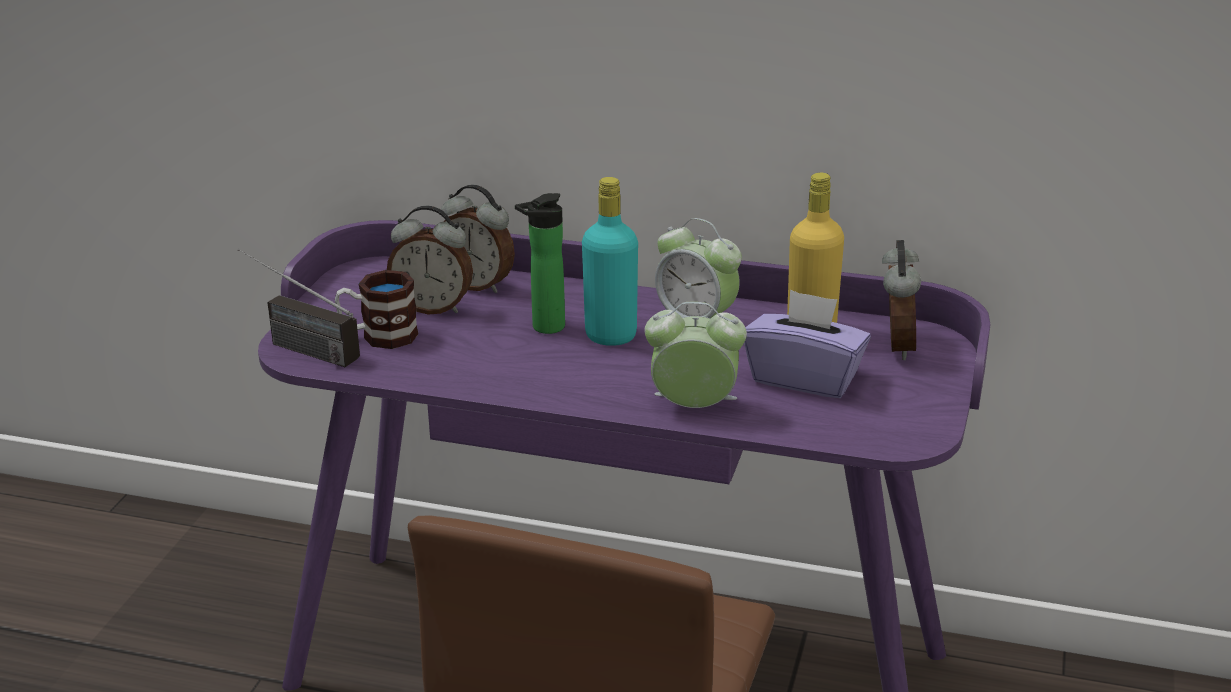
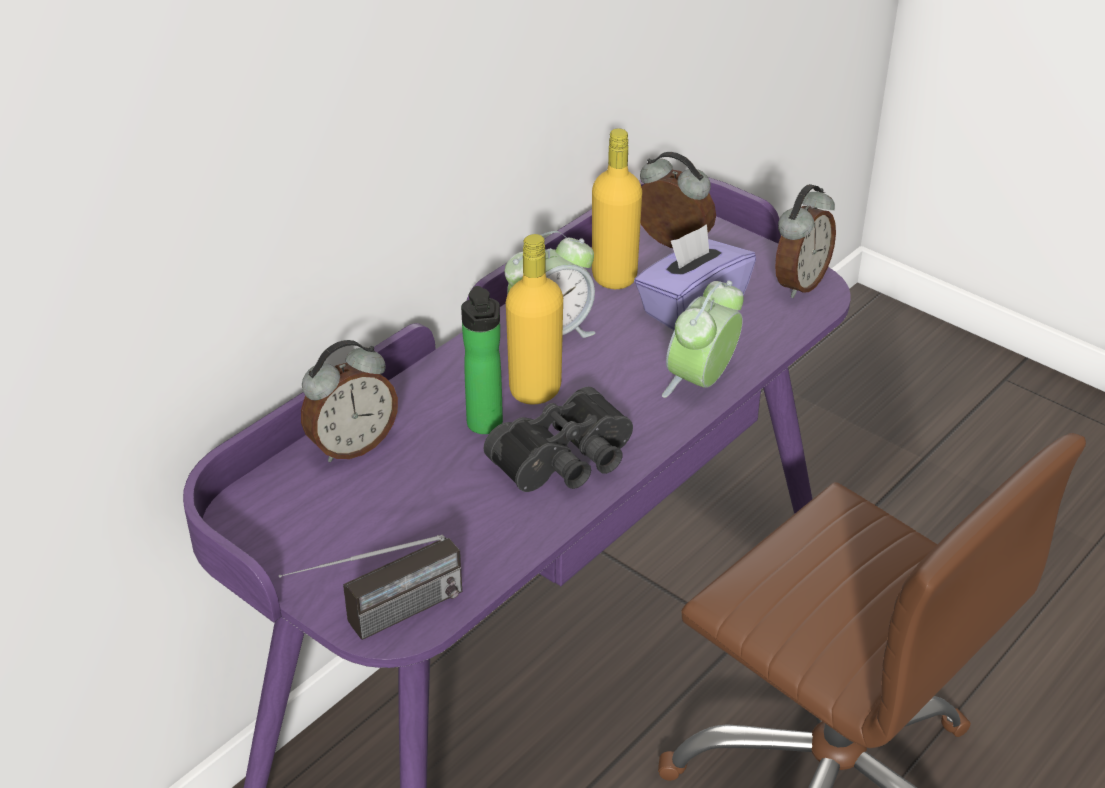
camera: 65 degrees left, 10 degrees up
mug [335,270,419,349] -> none
alarm clock [387,206,473,314] -> alarm clock moved to [775,184,836,298]
turquoise bottle [582,177,638,346] -> yellow bottle [506,234,563,404]
none -> black binoculars [484,387,633,492]

